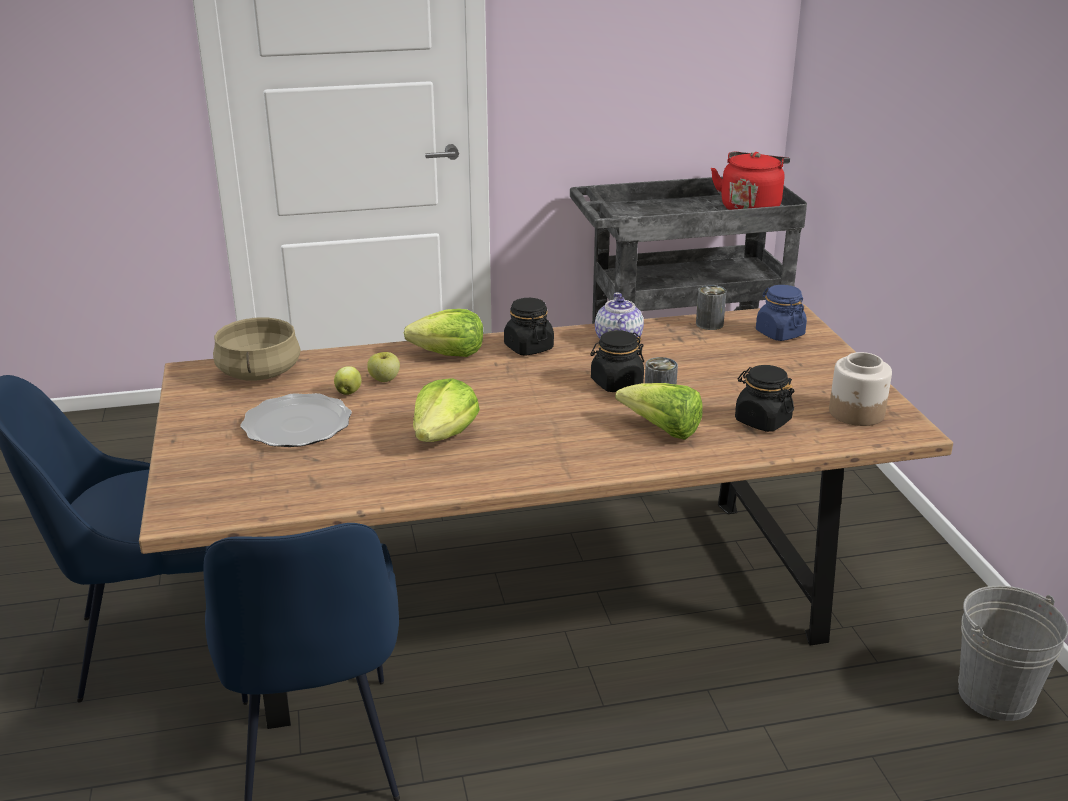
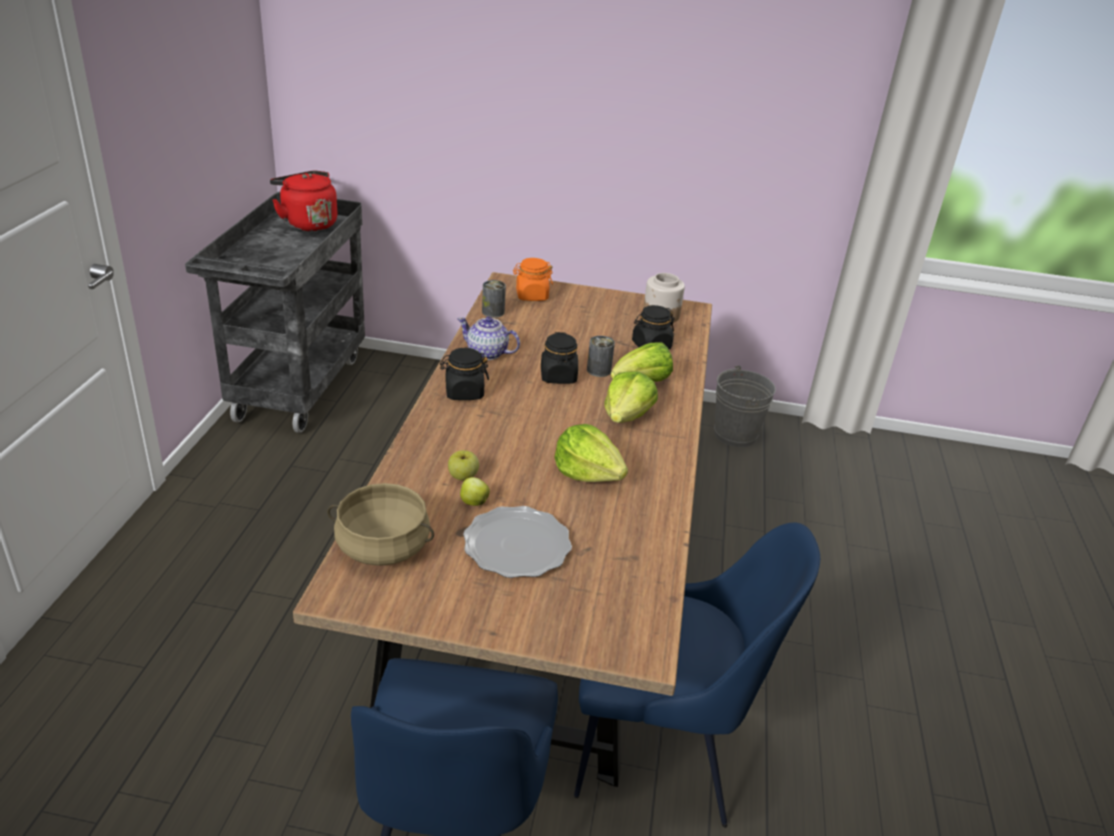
camera: 70 degrees left, 5 degrees up
lettuce [404,309,483,357] -> lettuce moved to [604,371,658,423]
blue jar [756,285,807,341] -> orange jar [513,258,553,301]

